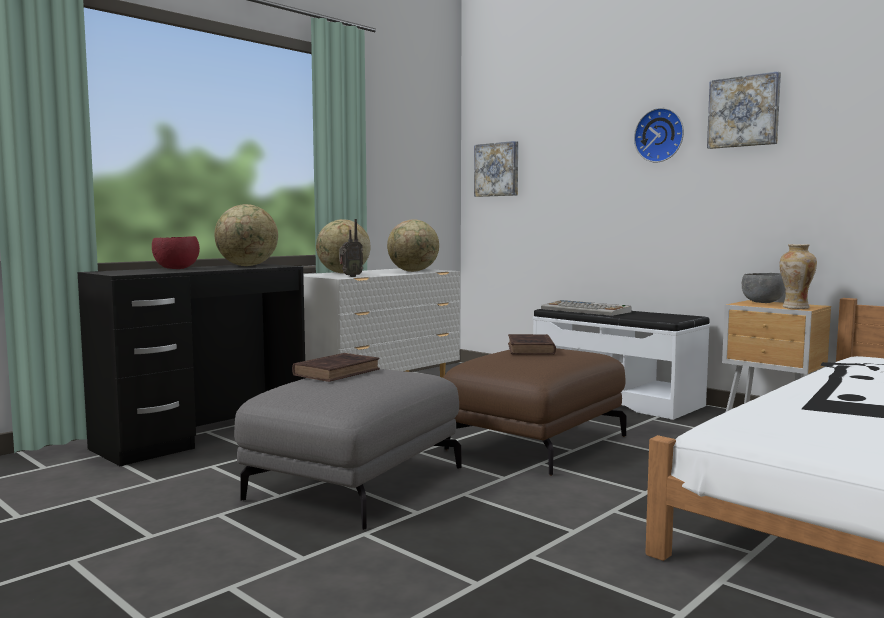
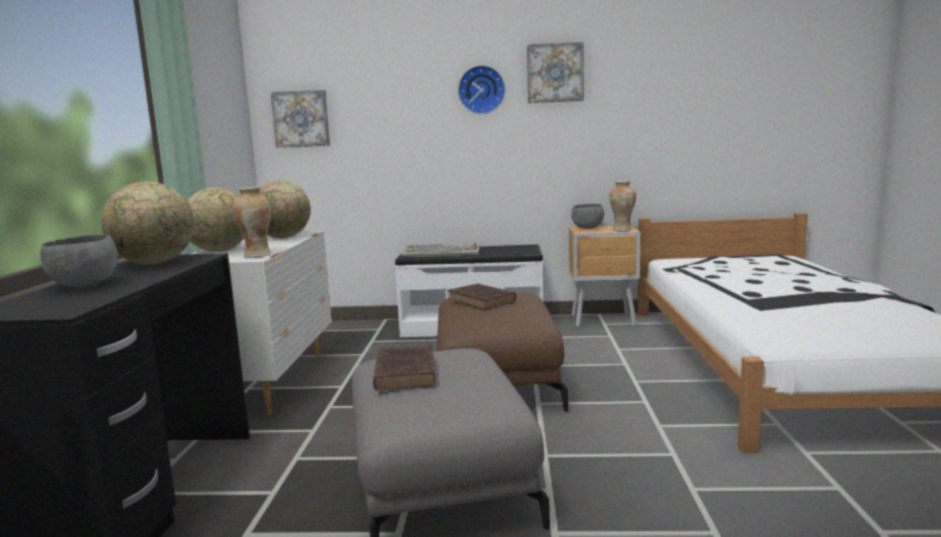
camera: 40 degrees left, 5 degrees up
red bowl [152,236,200,269] -> grey bowl [40,234,118,287]
radio [339,219,363,277] -> vase [233,187,271,258]

